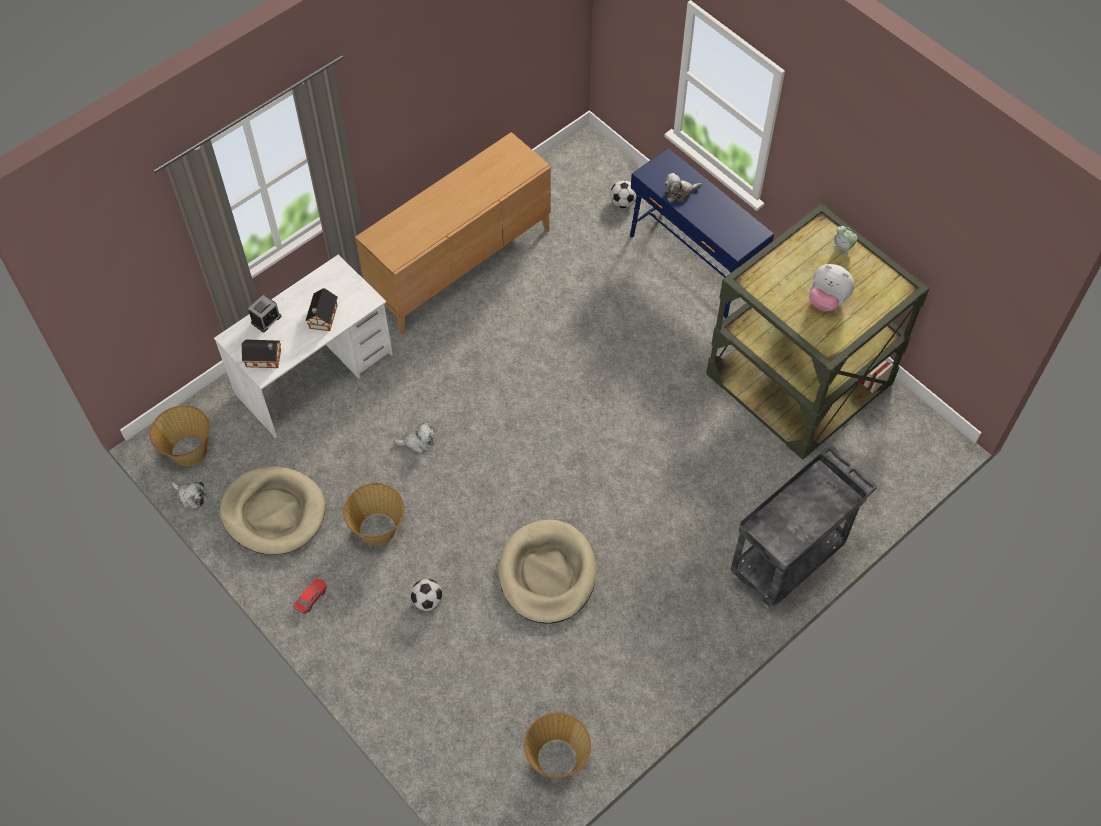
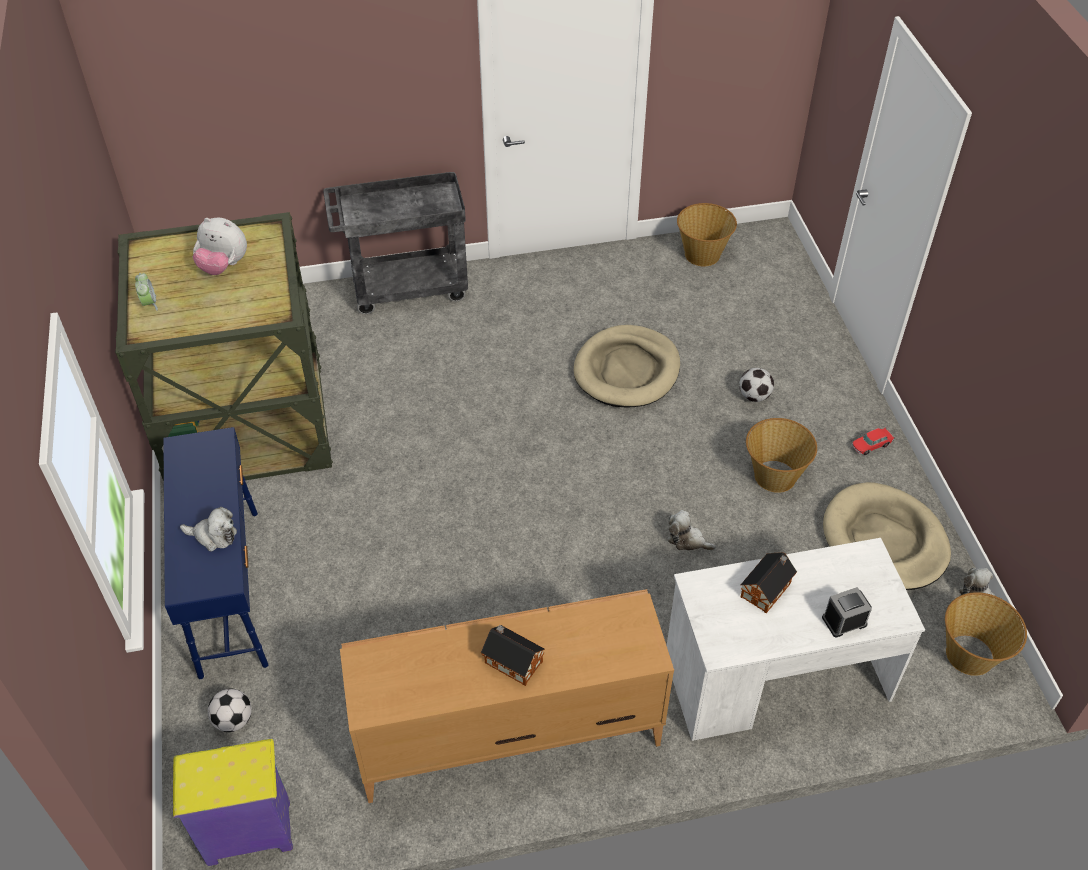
camera: 150 degrees left, 10 degrees down
toy house [242,340,281,368] -> toy house moved to [481,625,545,686]
plush toy [809,264,855,312] -> plush toy turned 135 degrees clockwise [193,218,247,275]
none -> nightstand [173,739,293,866]

